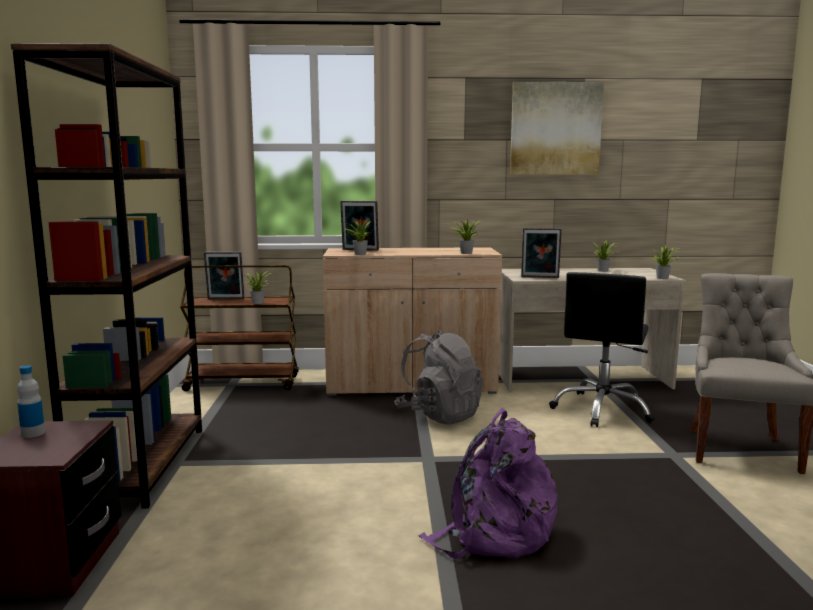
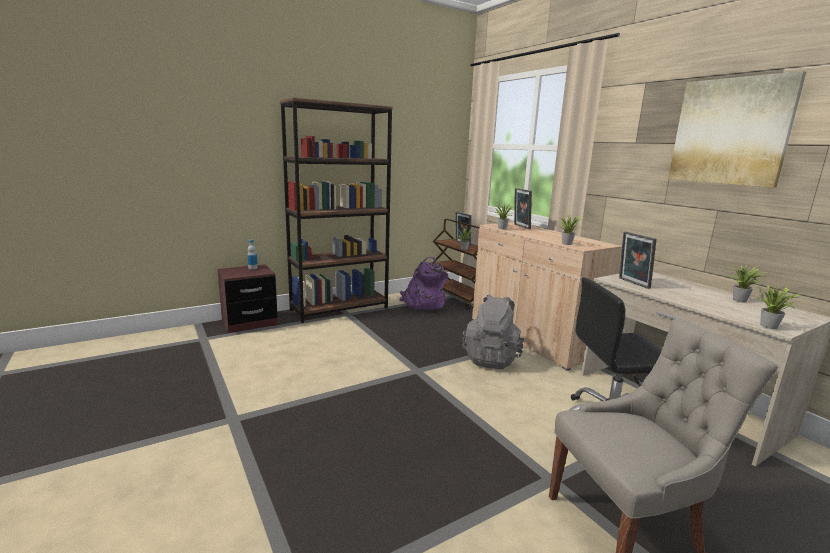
camera: 60 degrees right, 5 degrees up
purple backpack [419,408,557,559] -> purple backpack moved to [399,257,448,310]

